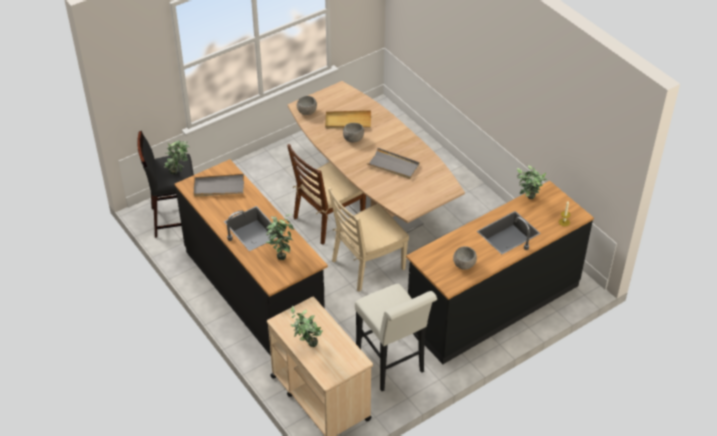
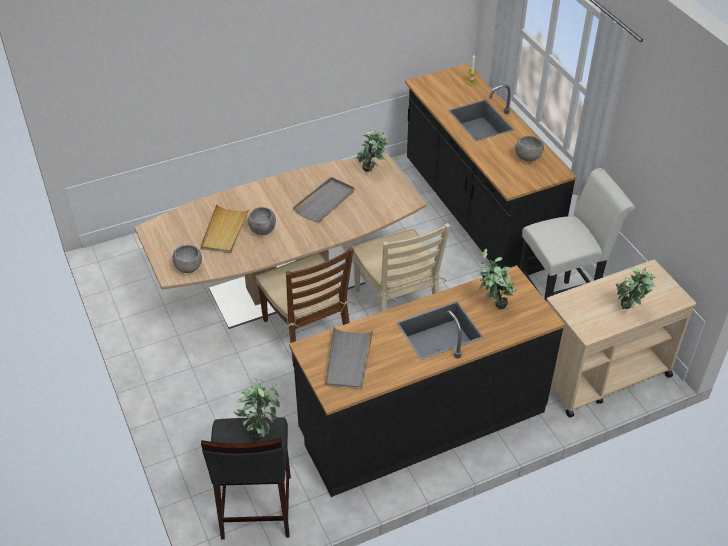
camera: 80 degrees left, 0 degrees up
potted plant [517,165,548,199] -> potted plant moved to [356,130,389,172]

